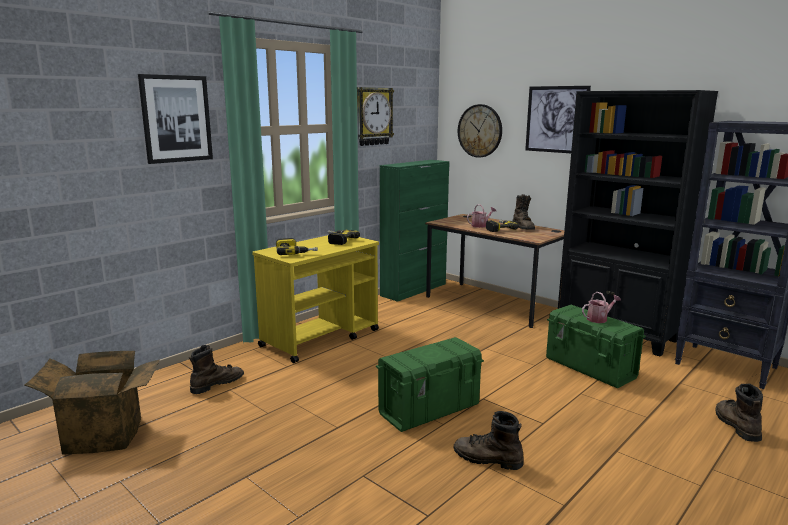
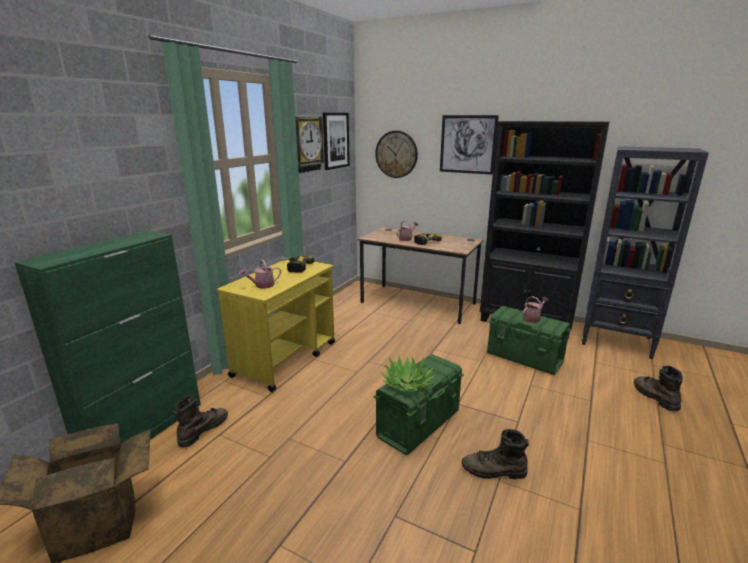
camera: 15 degrees left, 5 degrees up
picture [138,74,213,164] -> picture moved to [323,113,350,170]
power drill [276,238,318,255] -> watering can [239,259,281,289]
green cabinet [380,160,449,302] -> green cabinet moved to [14,230,201,444]
brown boot [513,194,535,230] -> none
none -> potted plant [380,356,436,393]

